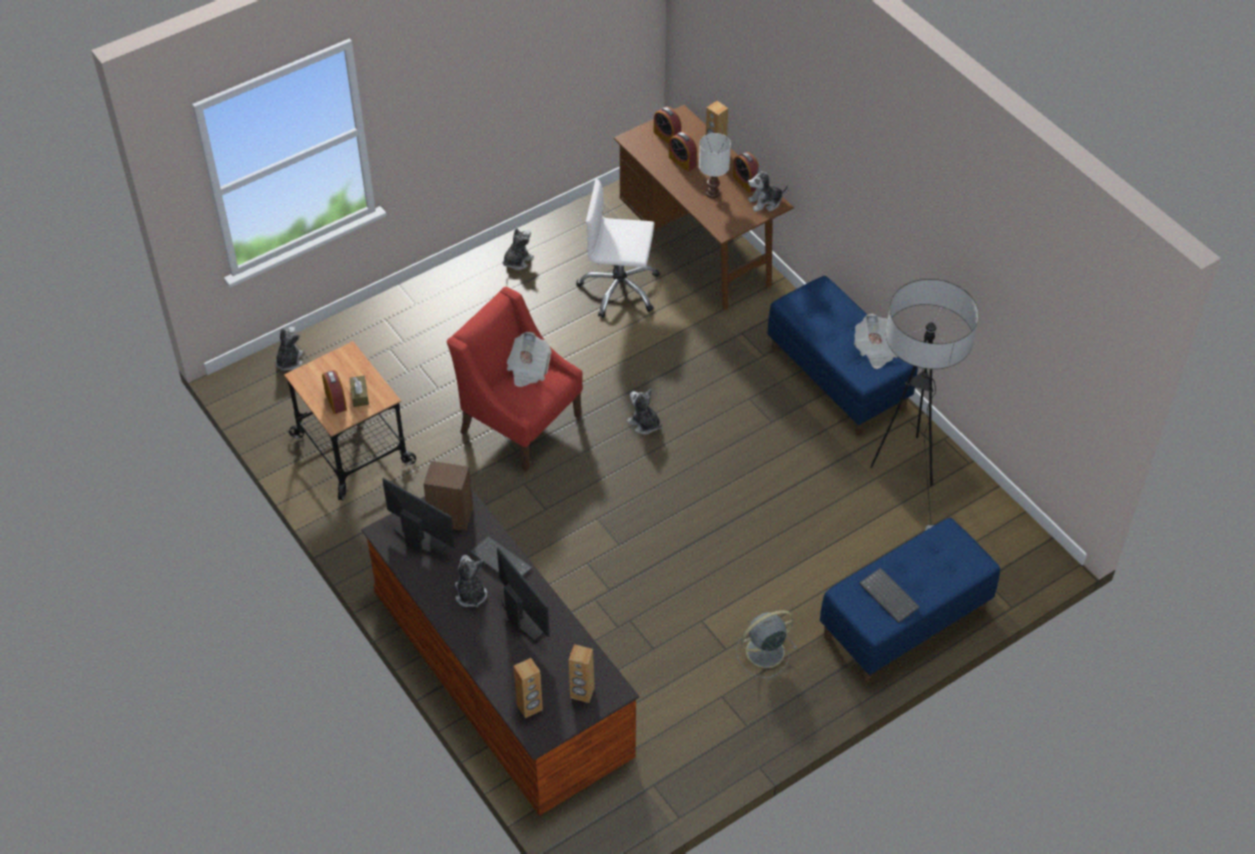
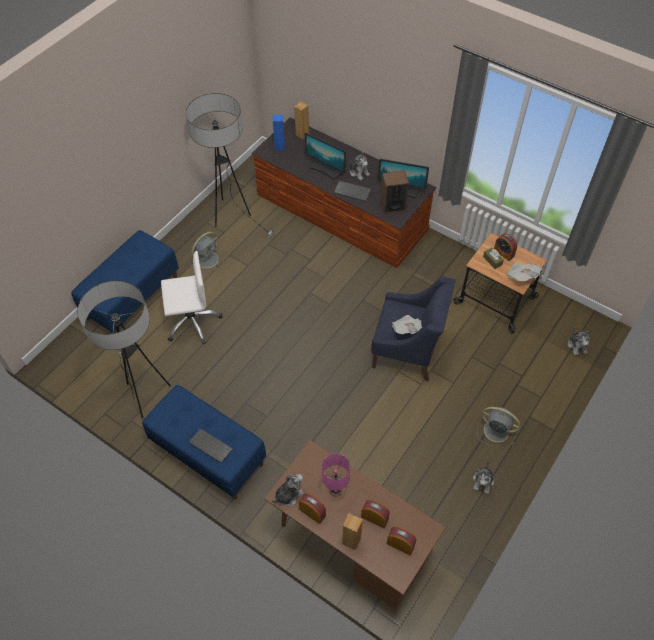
camera: 160 degrees right, 5 degrees up
red armchair [447,287,583,471] -> blue armchair [371,276,456,381]
brown speaker [569,644,595,703] -> blue speaker [272,114,285,150]
white office chair [576,179,660,318] -> white office chair moved to [161,251,223,344]
plush toy [627,389,662,435] -> none
white table lamp [699,133,731,198] -> pink table lamp [322,454,350,496]
newspaper [854,314,898,369] -> newspaper moved to [506,263,542,281]
keyboard [859,568,920,623] -> keyboard moved to [188,429,233,463]
none -> floor lamp [186,93,273,238]
none -> grey fan [477,407,520,446]

